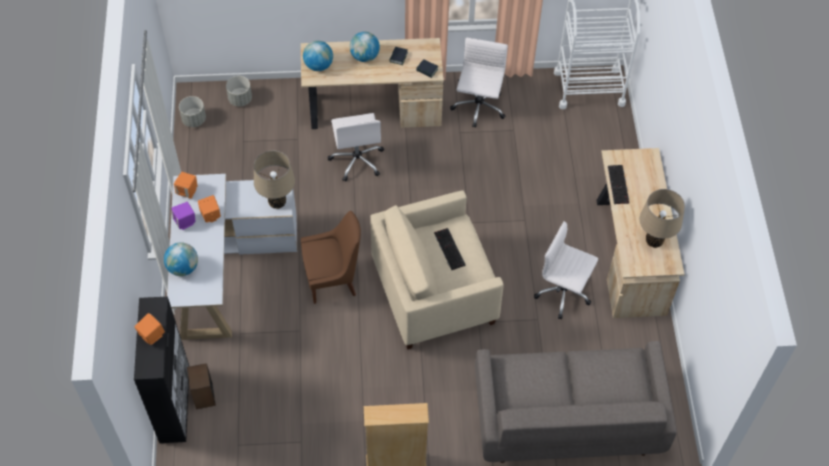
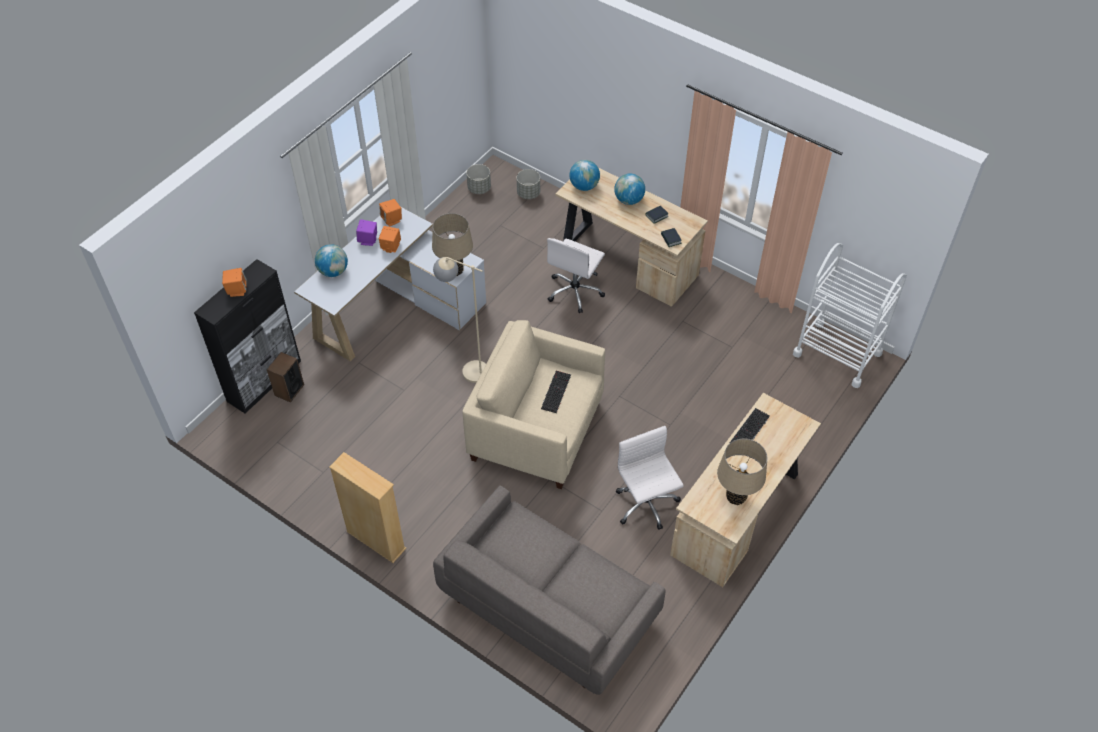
camera: 40 degrees right, 5 degrees down
brown chair [301,211,361,304] -> beige floor lamp [433,257,486,383]
white office chair [450,38,508,128] -> none

